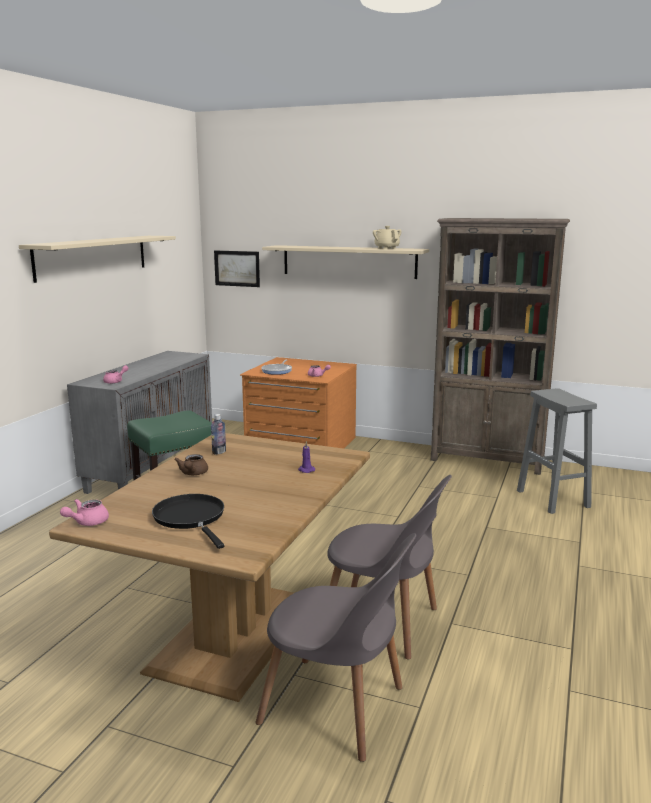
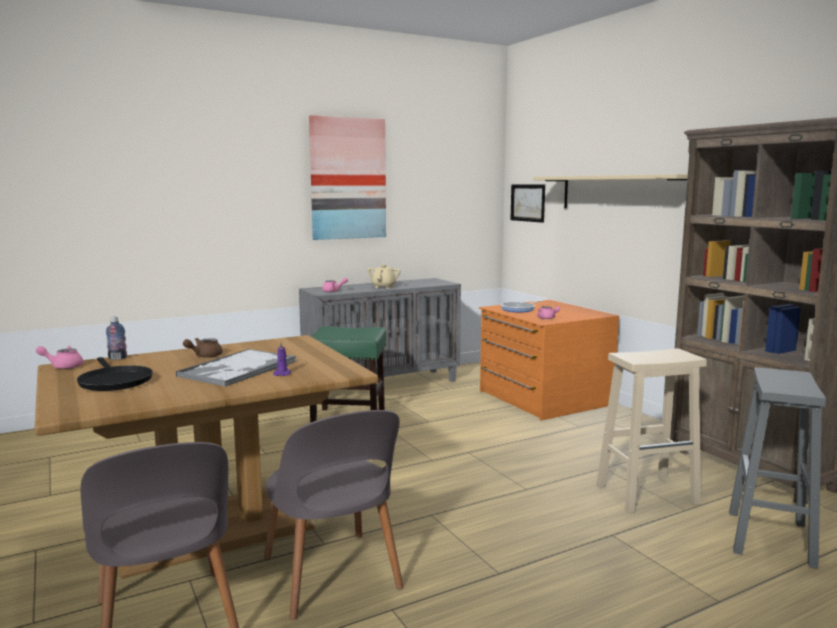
camera: 40 degrees right, 5 degrees down
beige shelf [19,236,176,283] -> picture [309,115,386,240]
black frying pan [152,494,224,549] -> black frying pan turned 135 degrees clockwise [77,357,153,391]
bottle [211,414,226,454] -> bottle moved to [106,316,127,360]
beige teapot [373,226,402,249] -> beige teapot moved to [367,264,401,289]
none -> tray [176,349,296,387]
none -> beige stool [596,348,707,513]

